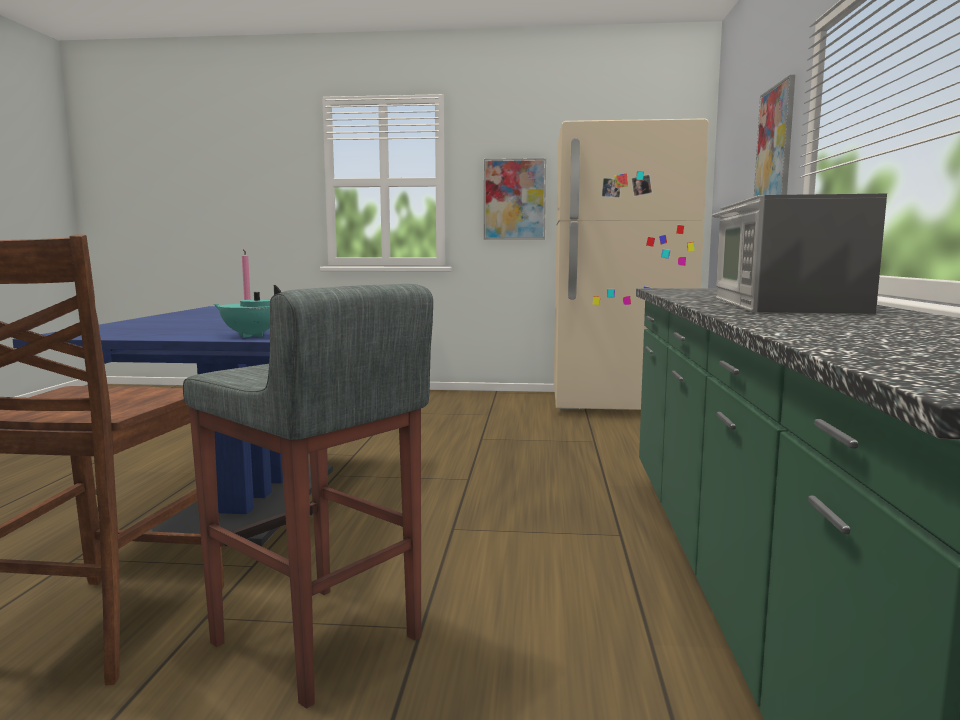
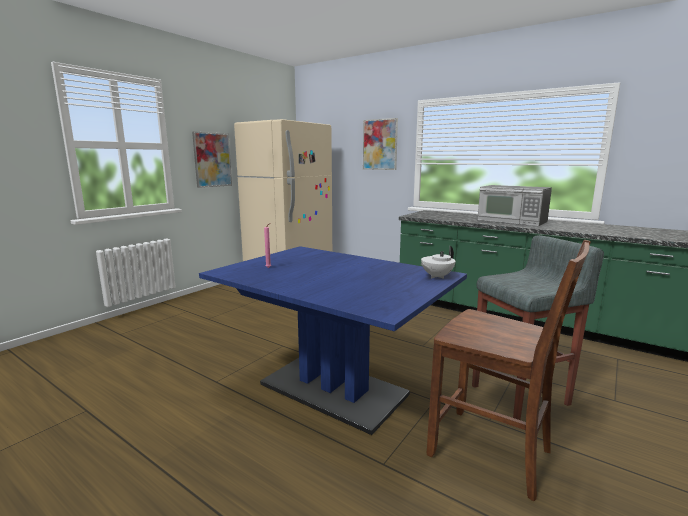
camera: 60 degrees left, 5 degrees up
turquoise teapot [214,285,281,338] -> white teapot [421,246,456,279]

